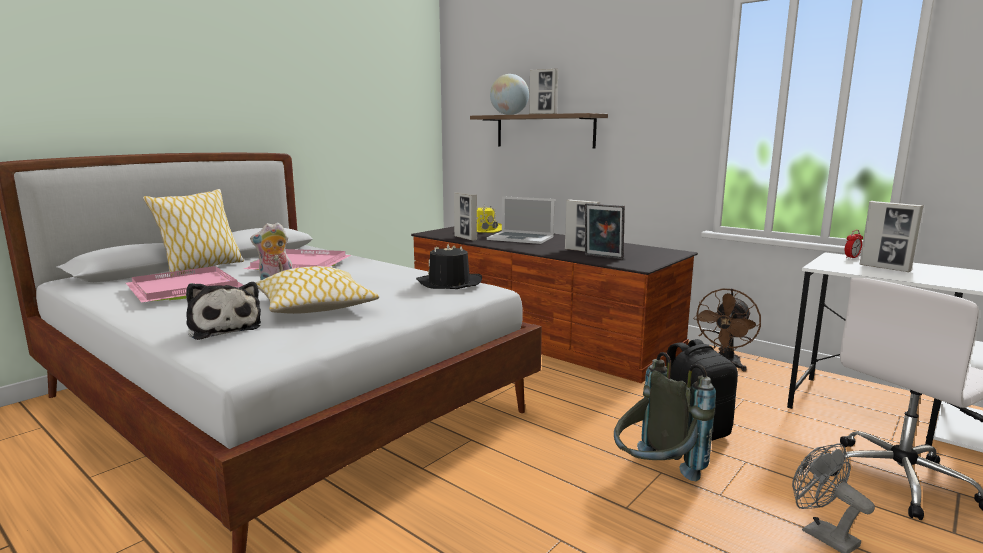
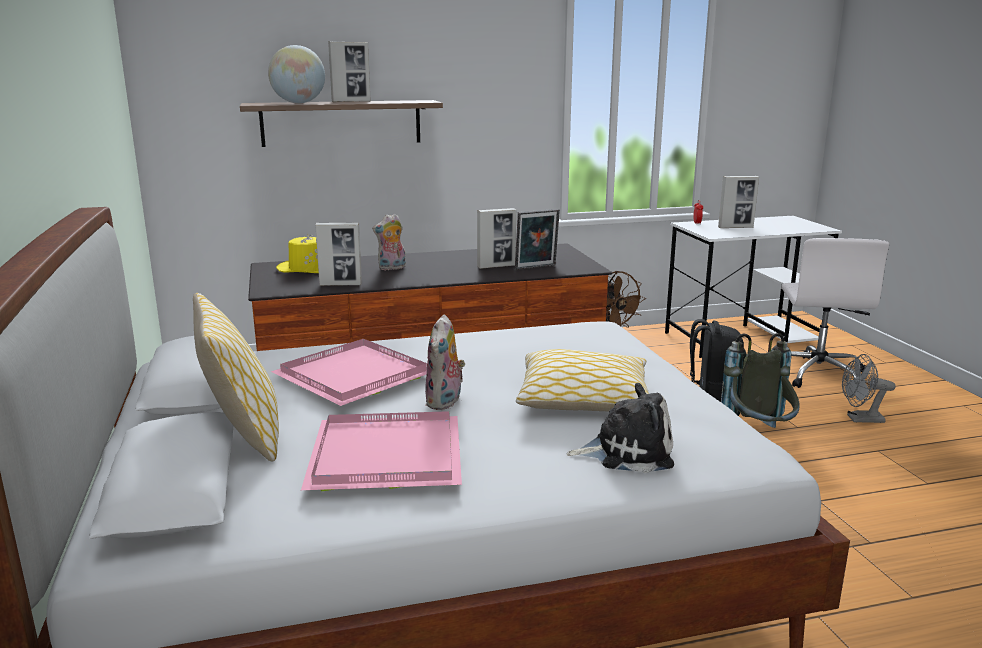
camera: 55 degrees left, 5 degrees up
black hat [416,244,482,289] -> none
laptop [487,196,555,244] -> plush toy [372,214,406,270]

